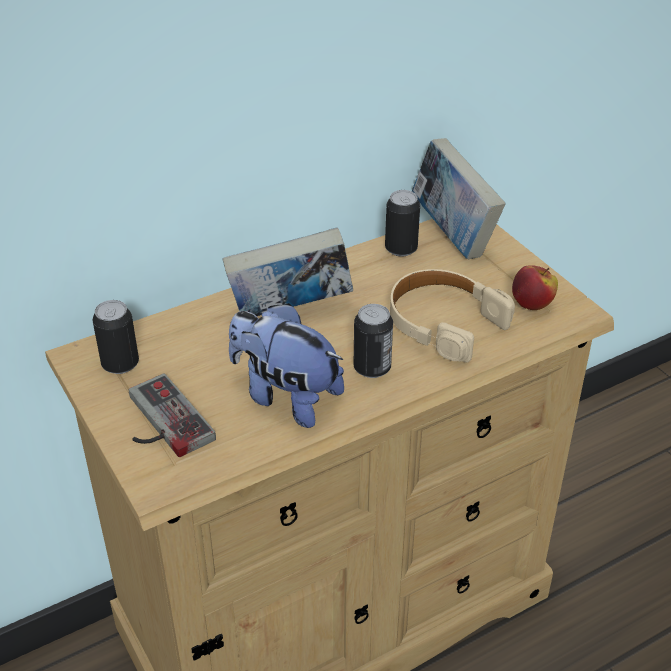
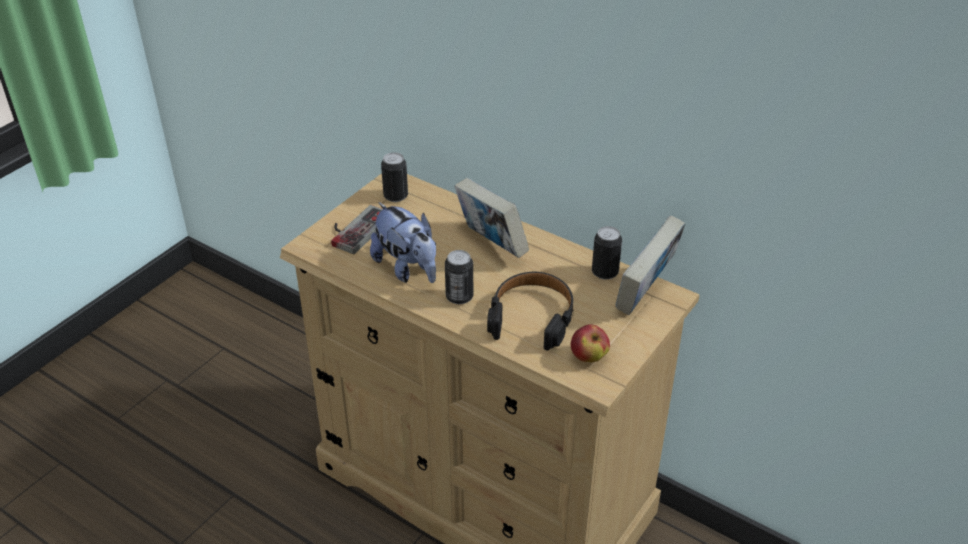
camera: 65 degrees right, 0 degrees up
plush toy [229,303,344,428] -> plush toy turned 135 degrees clockwise [370,202,436,283]
beige headphones [390,269,515,362] -> black headphones [487,272,574,351]

